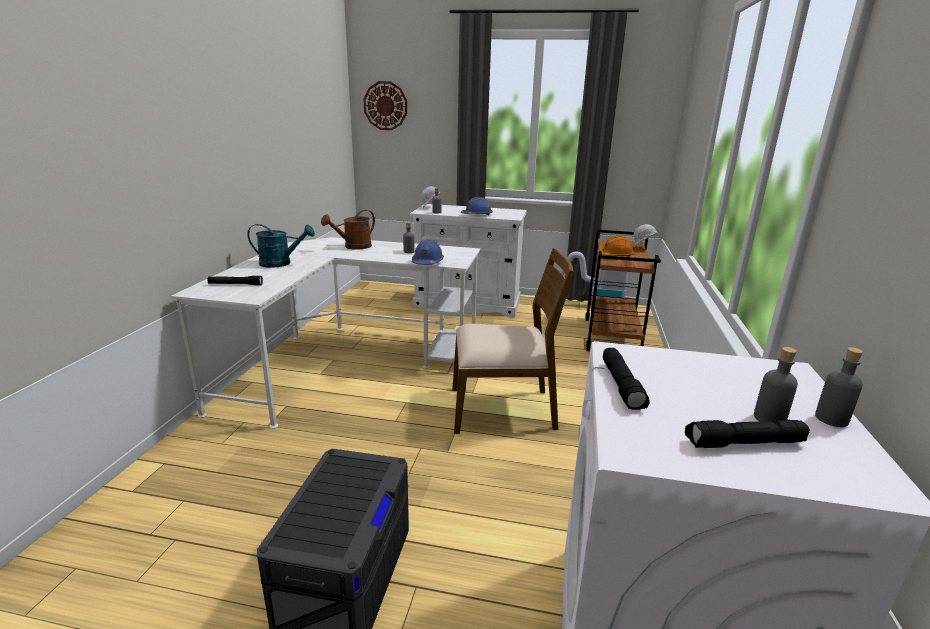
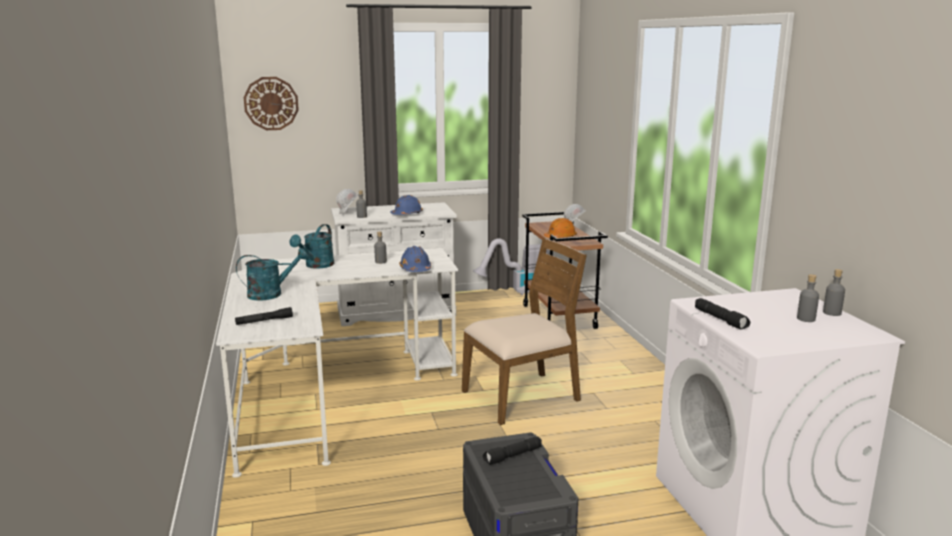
camera: 25 degrees left, 5 degrees down
brown watering can [321,210,375,250] -> turquoise watering can [290,224,334,268]
black flashlight [685,420,810,448] -> black flashlight moved to [483,436,542,465]

